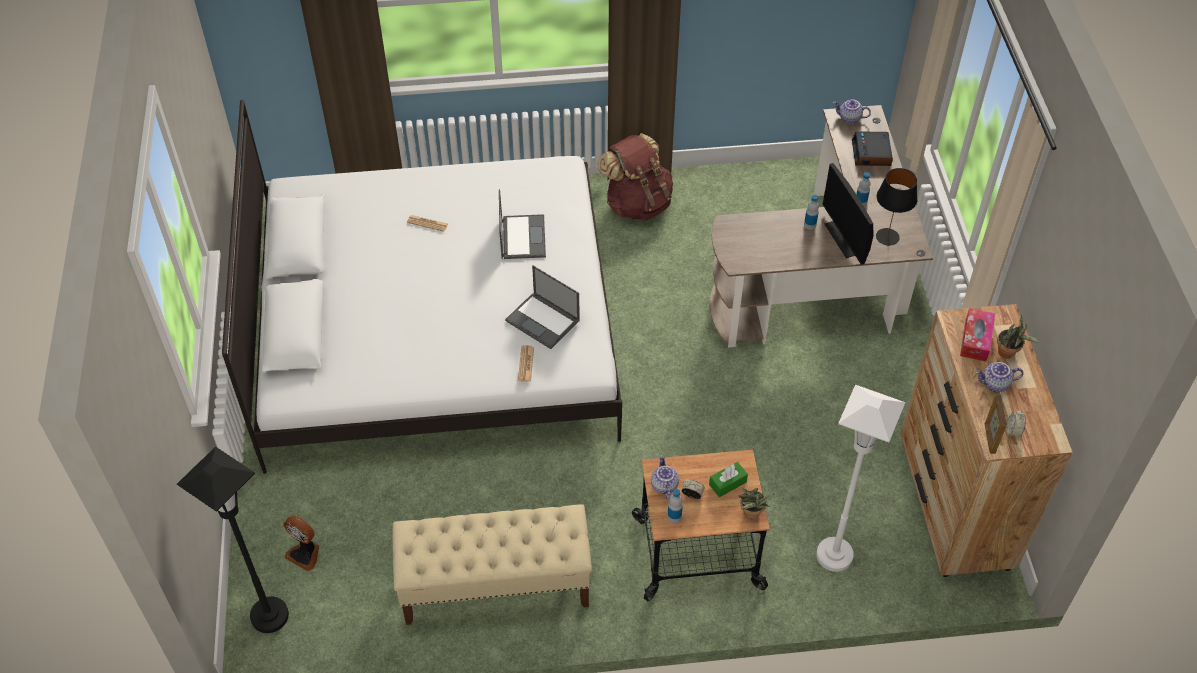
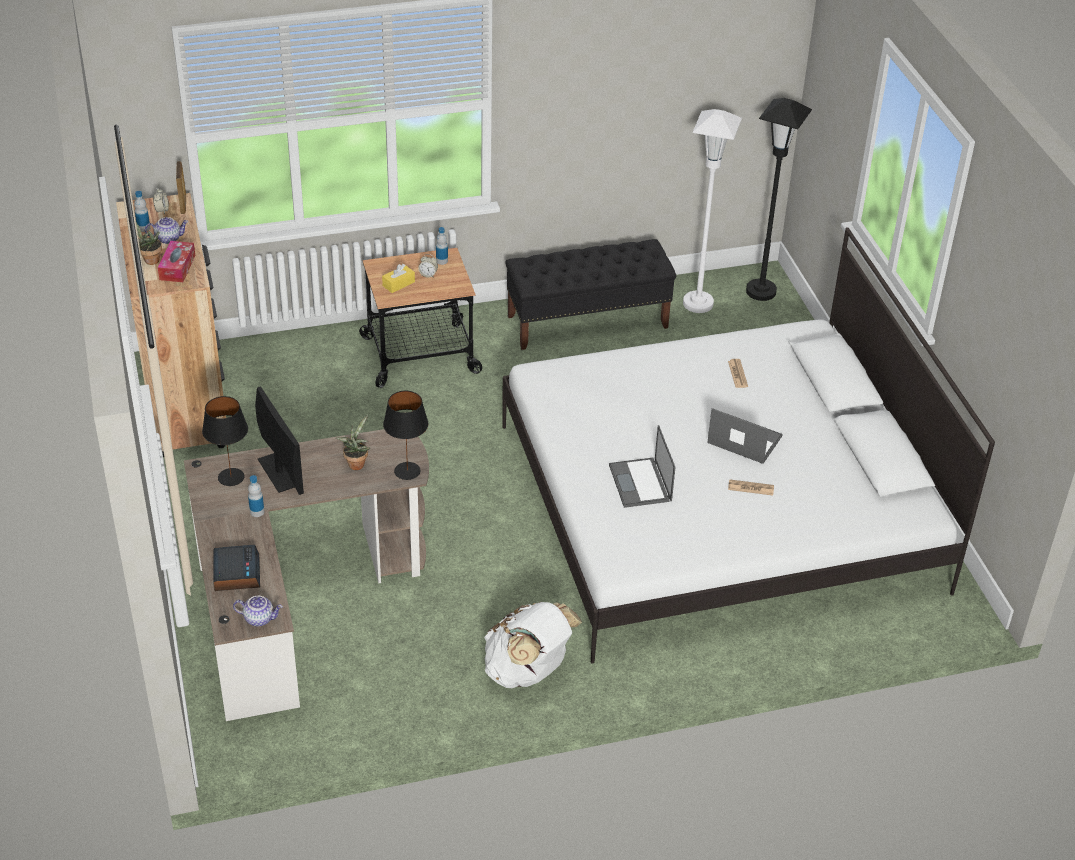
camera: 170 degrees right, 10 degrees down
fan [284,516,319,571] -> none
beige bench [393,504,592,625] -> black bench [505,239,676,350]
laptop [505,265,580,349] -> laptop moved to [707,408,783,464]
newspaper [518,345,534,381] -> newspaper moved to [728,359,748,388]
brown backpack [598,133,673,221] -> white backpack [484,602,582,688]
teapot [651,455,679,500] -> none
green tissue box [709,462,748,497] -> yellow tissue box [382,264,415,293]
potted plant [738,488,775,519] -> potted plant moved to [336,414,370,470]
bottle [804,195,819,230] -> bottle moved to [134,191,150,232]
white floor lamp [816,385,905,572] -> white floor lamp moved to [683,109,742,313]
none -> black table lamp [383,391,428,480]

